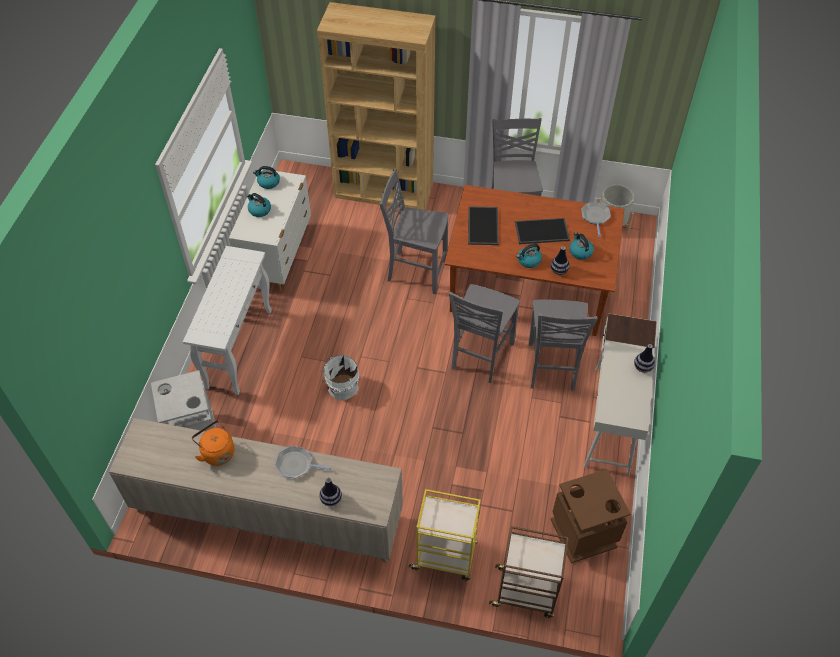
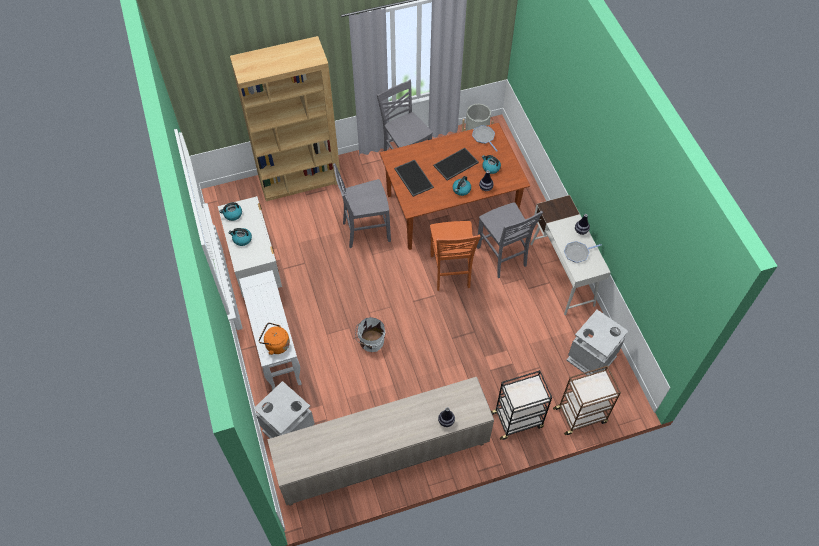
camera: 30 degrees left, 5 degrees up
orange kettle [192,420,235,466] -> orange kettle moved to [259,323,290,355]
frying pan [275,446,332,479] -> frying pan moved to [564,241,602,263]
yellow cart [409,489,481,580] -> black cart [491,370,552,440]
grey chair [449,284,520,383] -> orange chair [430,221,481,291]
brown trash can [551,469,631,563] -> grey trash can [566,310,628,375]

